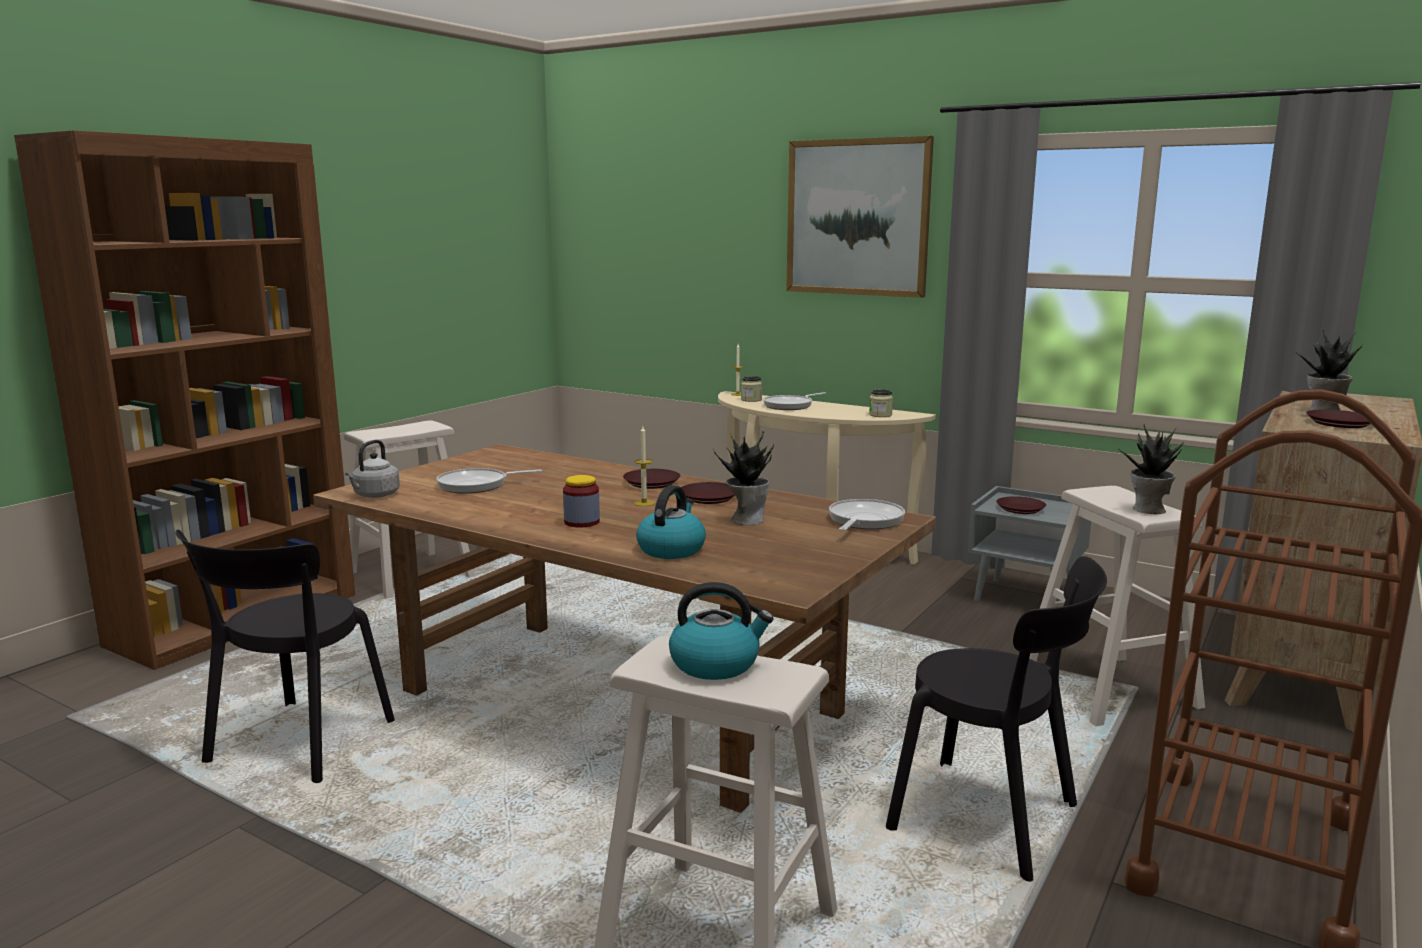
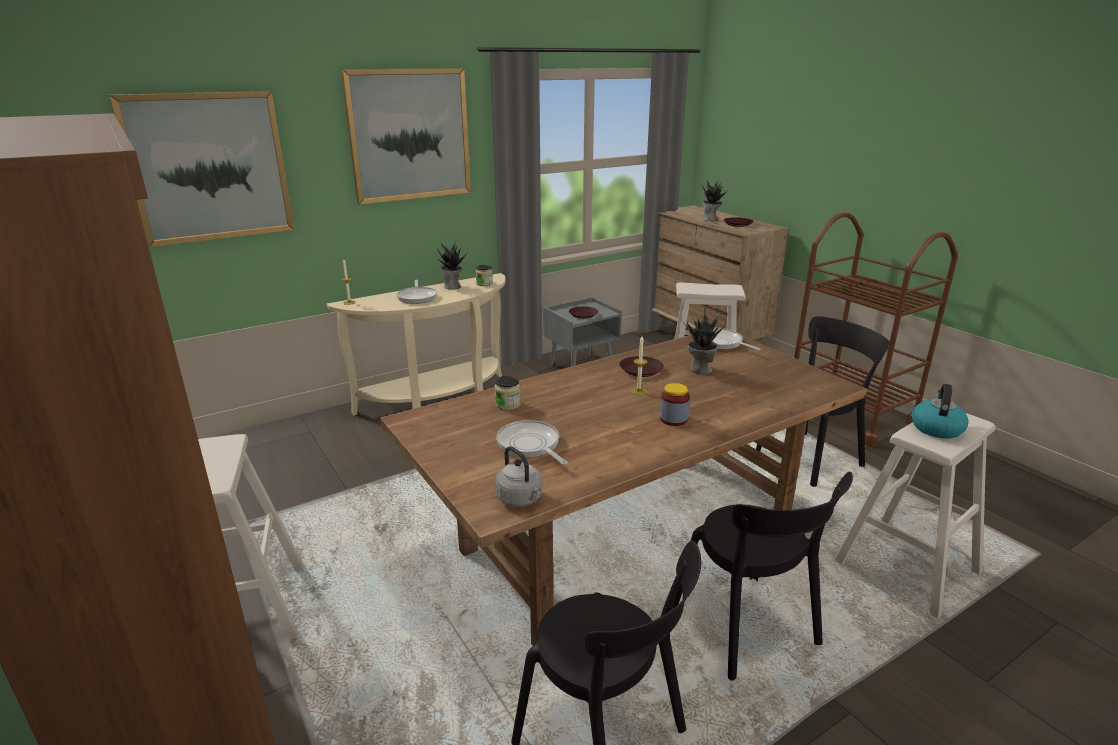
camera: 65 degrees left, 10 degrees up
frying pan [436,468,542,494] -> frying pan turned 135 degrees clockwise [496,420,568,465]
brown plate [623,469,680,489] -> none
kettle [636,485,706,559] -> none
jar [741,376,762,402] -> jar moved to [495,376,521,410]
potted plant [1120,424,1185,514] -> potted plant moved to [437,241,468,289]
none -> picture [110,91,294,247]
none -> black chair [673,472,853,681]

